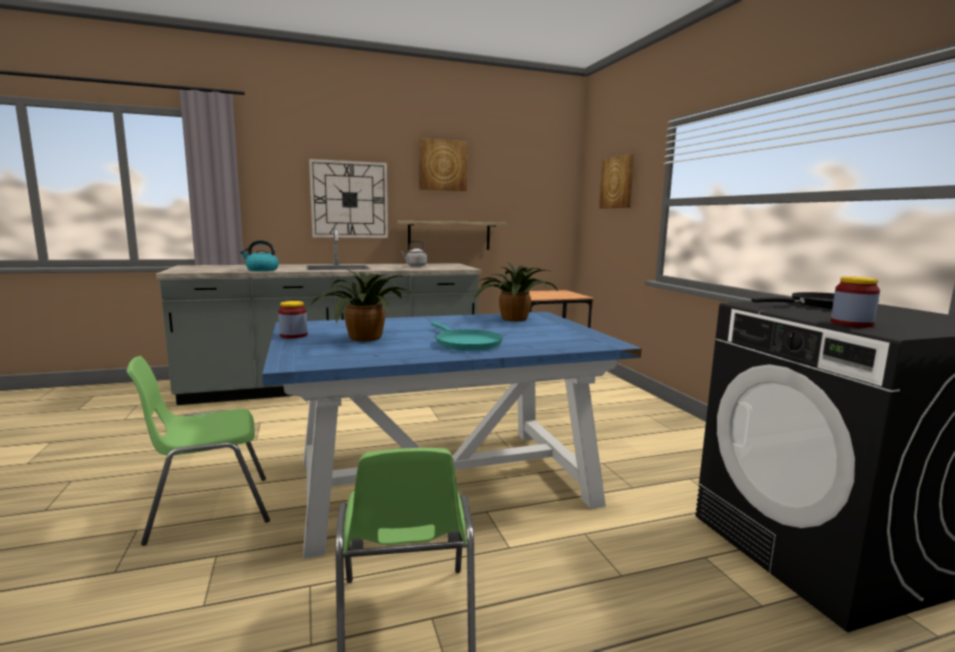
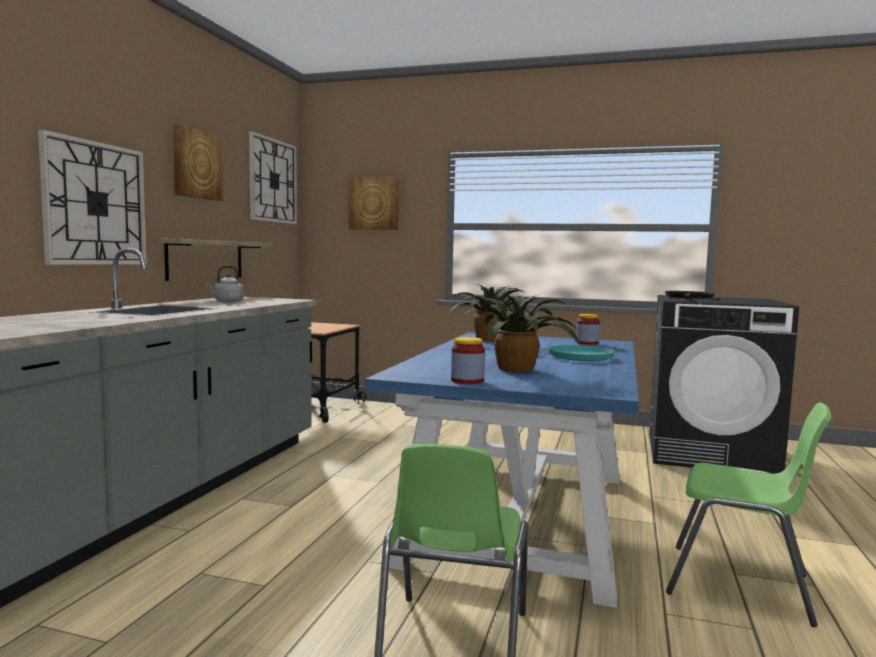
camera: 55 degrees left, 5 degrees down
kettle [240,240,279,271] -> none
jar [830,277,880,327] -> jar moved to [576,314,600,345]
none -> wall clock [249,131,297,224]

